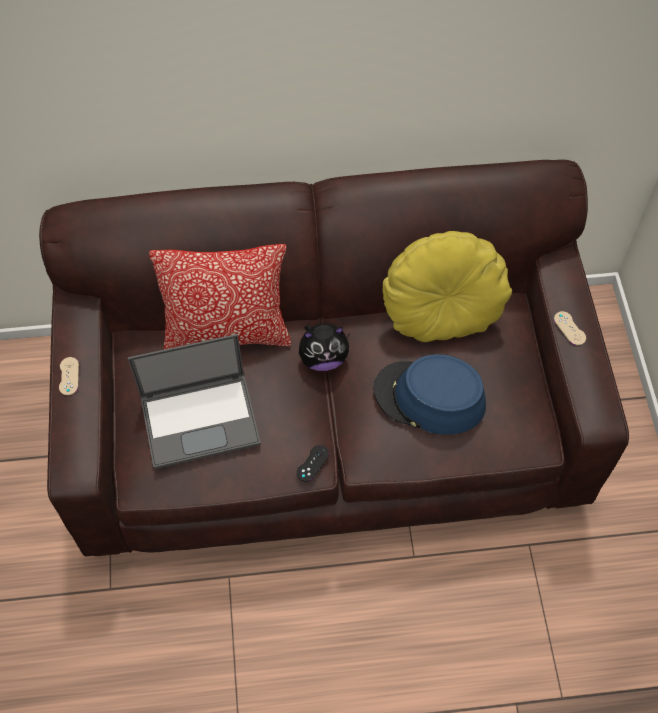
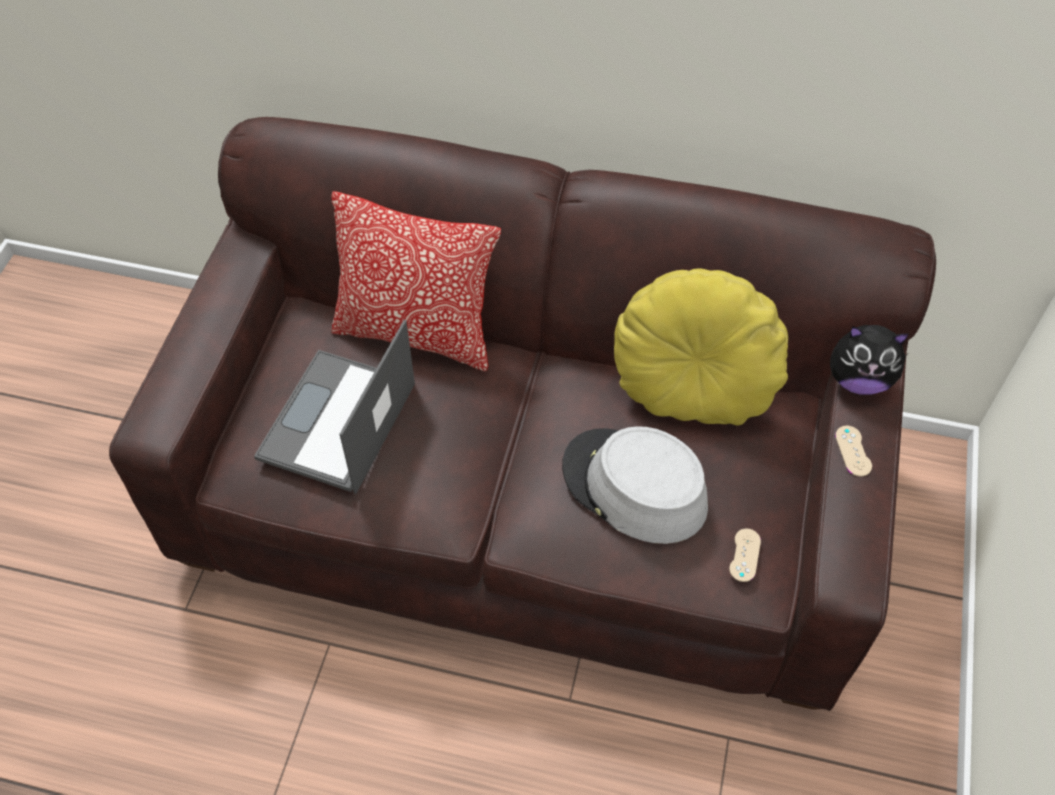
camera: 20 degrees right, 5 degrees down
beige game controller [59,357,79,395] -> beige game controller moved to [729,528,761,582]
laptop [128,334,261,469] -> laptop turned 105 degrees clockwise [254,320,415,494]
black game controller [297,445,329,482] -> none
plush toy [299,323,350,371] -> plush toy moved to [830,325,909,395]
blue hat [373,354,486,435] -> grey hat [562,426,708,544]

